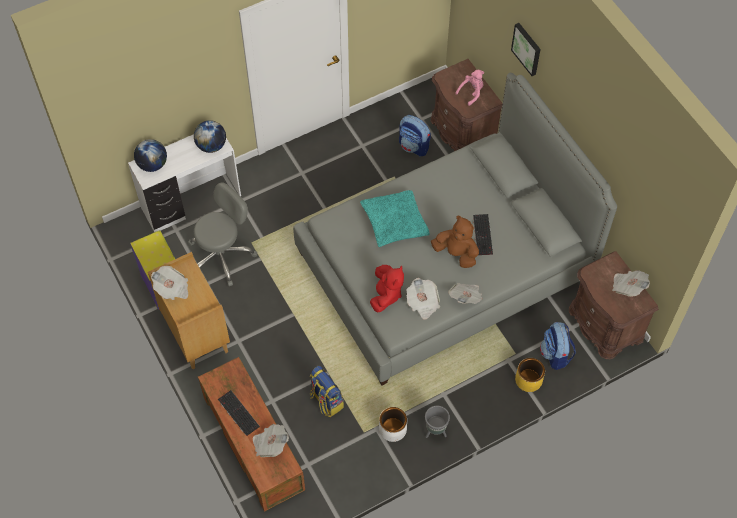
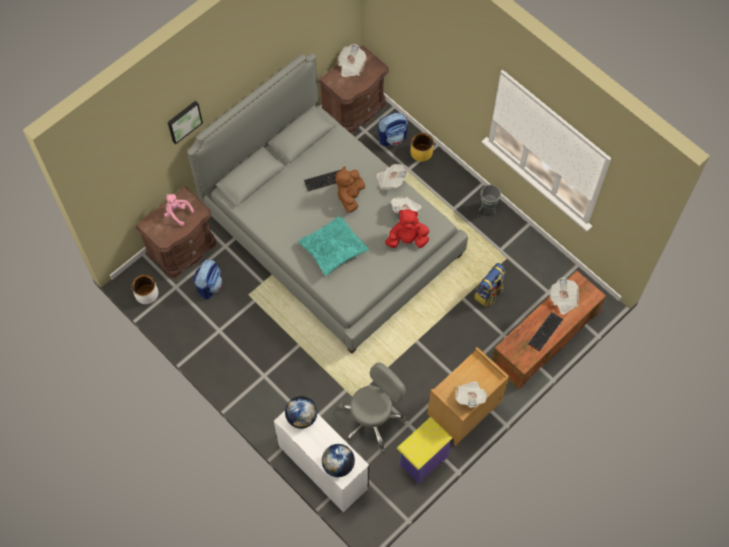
camera: 105 degrees left, 5 degrees up
grey office chair [188,182,257,286] -> grey office chair turned 105 degrees clockwise [339,363,407,453]
white planter [379,407,407,442] -> white planter moved to [132,275,158,304]

